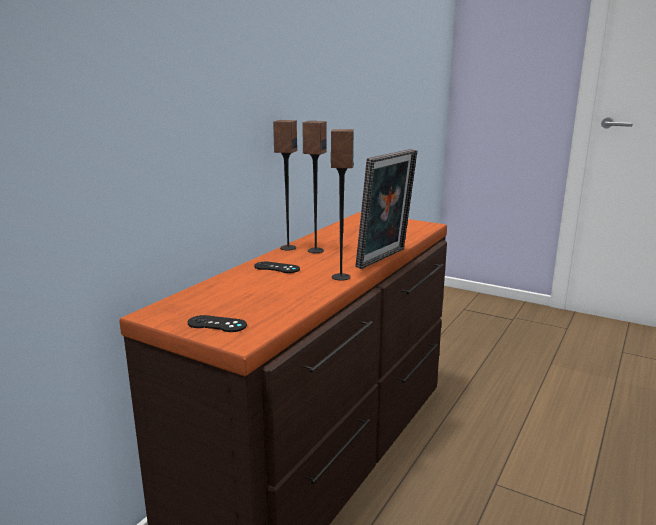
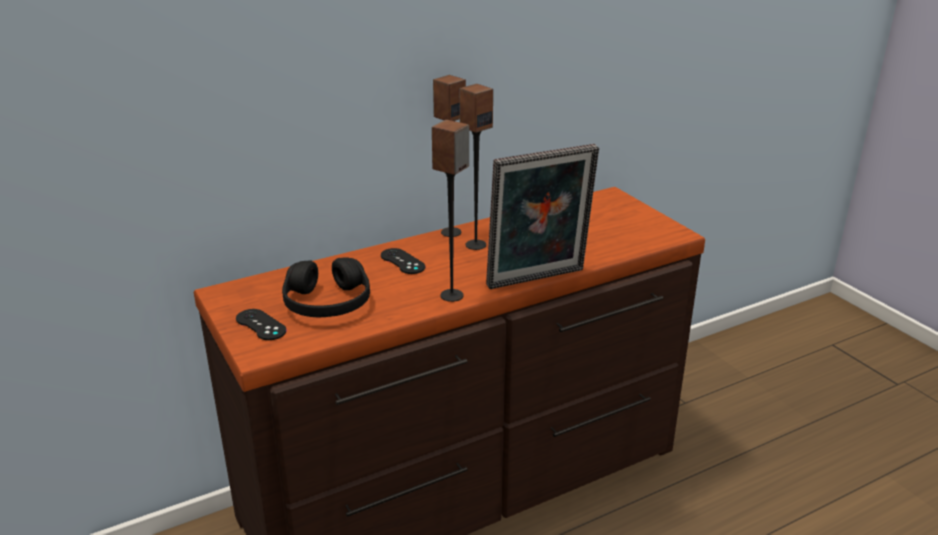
camera: 30 degrees right, 10 degrees up
none -> black headphones [282,257,370,317]

